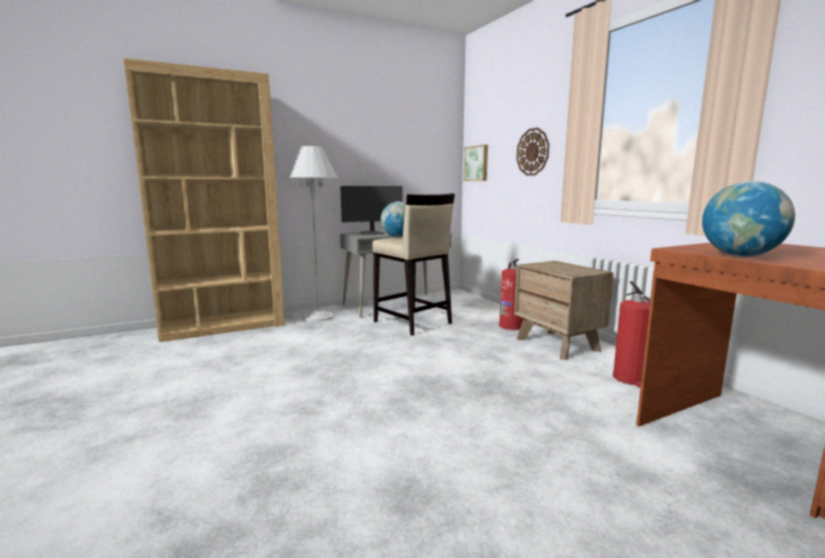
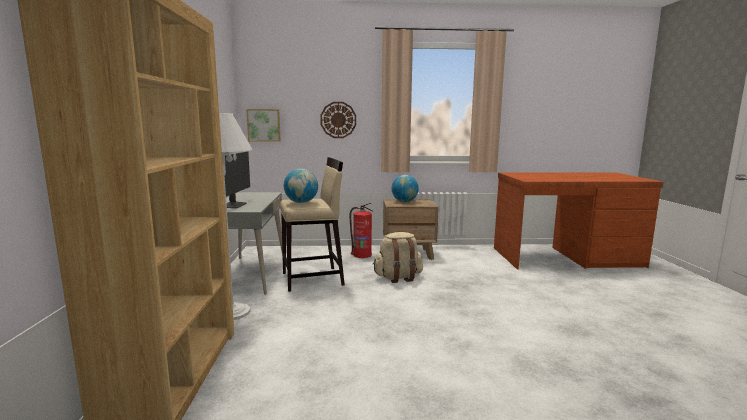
camera: 65 degrees left, 0 degrees up
fire extinguisher [613,281,651,388] -> none
globe [702,181,795,256] -> globe moved to [392,175,419,202]
none -> beige backpack [373,232,423,283]

